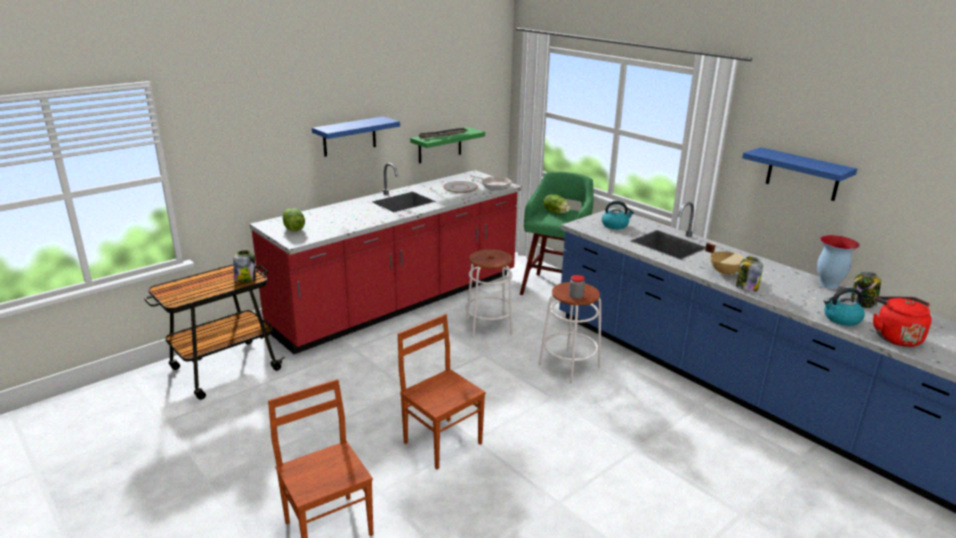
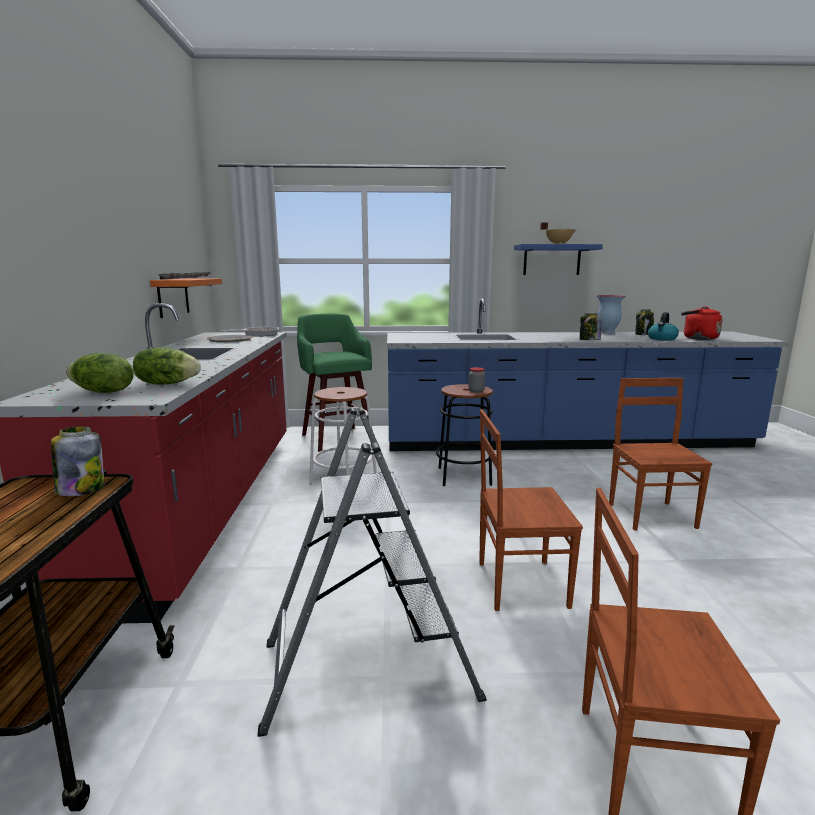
camera: 50 degrees left, 10 degrees down
blue shelf [312,116,400,157] -> none
green shelf [410,127,485,164] -> orange shelf [150,278,222,318]
white stool [539,282,601,383] -> black stool [436,384,493,486]
lettuce [543,194,570,214] -> lettuce moved to [133,347,201,385]
kettle [602,201,634,229] -> none
beige cooking pot [705,243,745,276] -> beige cooking pot moved to [540,222,576,244]
none -> grey step ladder [257,407,487,737]
none -> brown chair [609,378,713,531]

